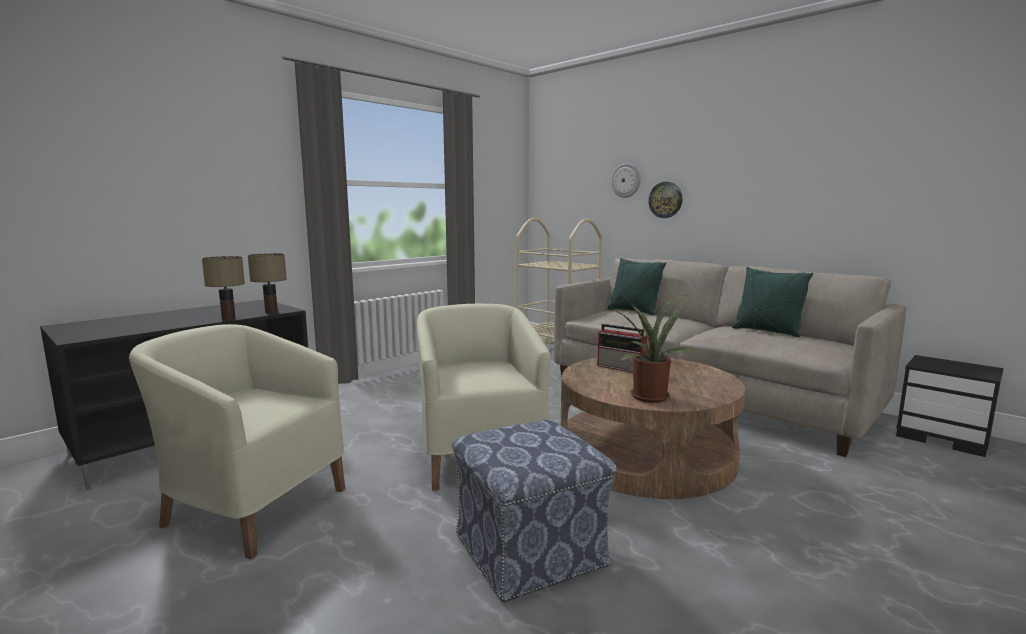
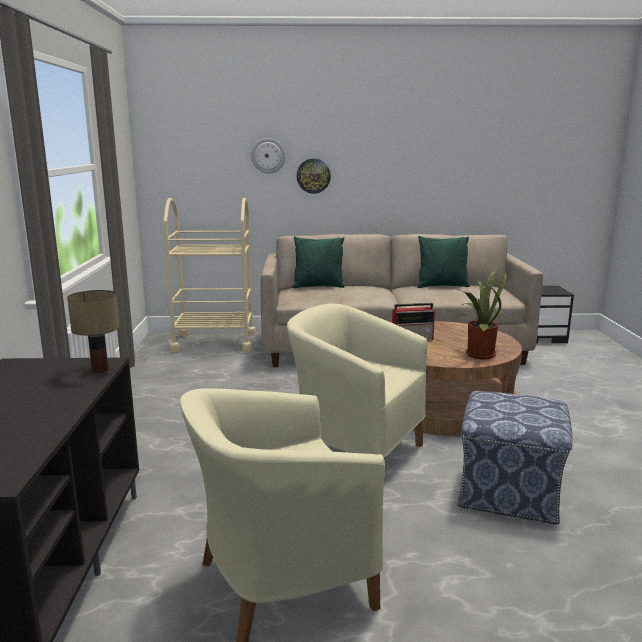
camera: 45 degrees left, 5 degrees up
table lamp [202,256,245,320] -> none

